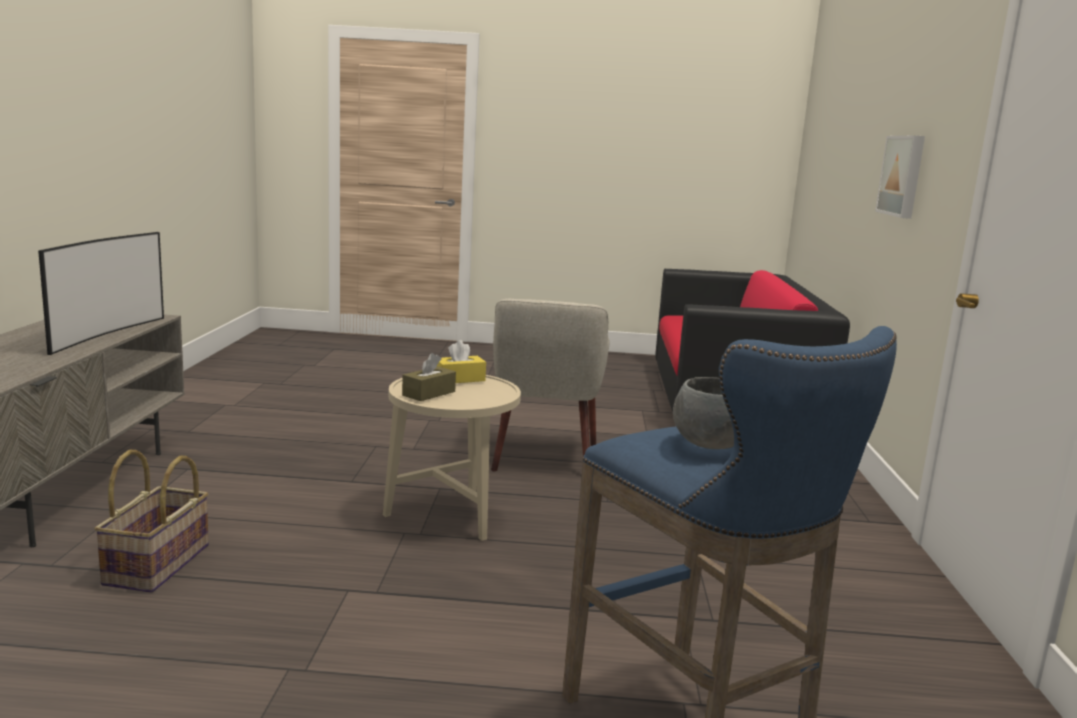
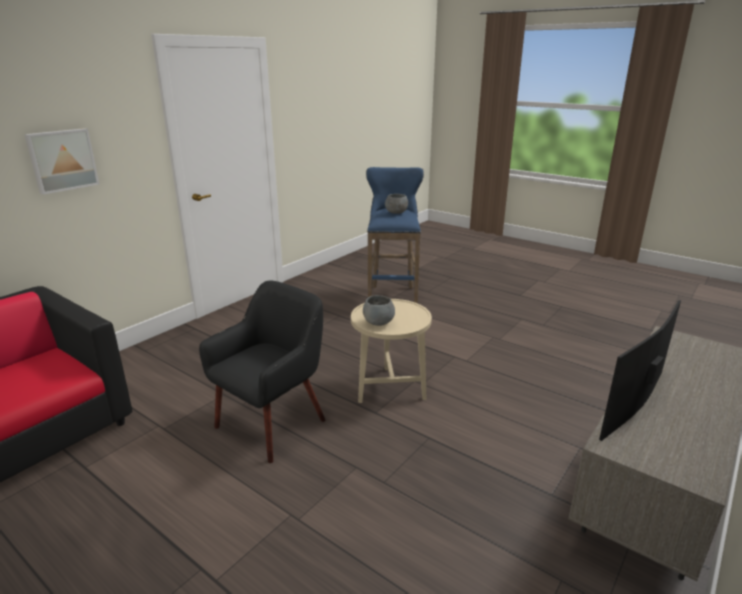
camera: 145 degrees left, 10 degrees up
basket [94,450,209,593] -> none
brown tissue box [402,353,456,401] -> none
yellow tissue box [437,340,486,383] -> grey bowl [363,295,395,326]
beige armchair [491,299,609,471] -> black armchair [199,281,326,463]

